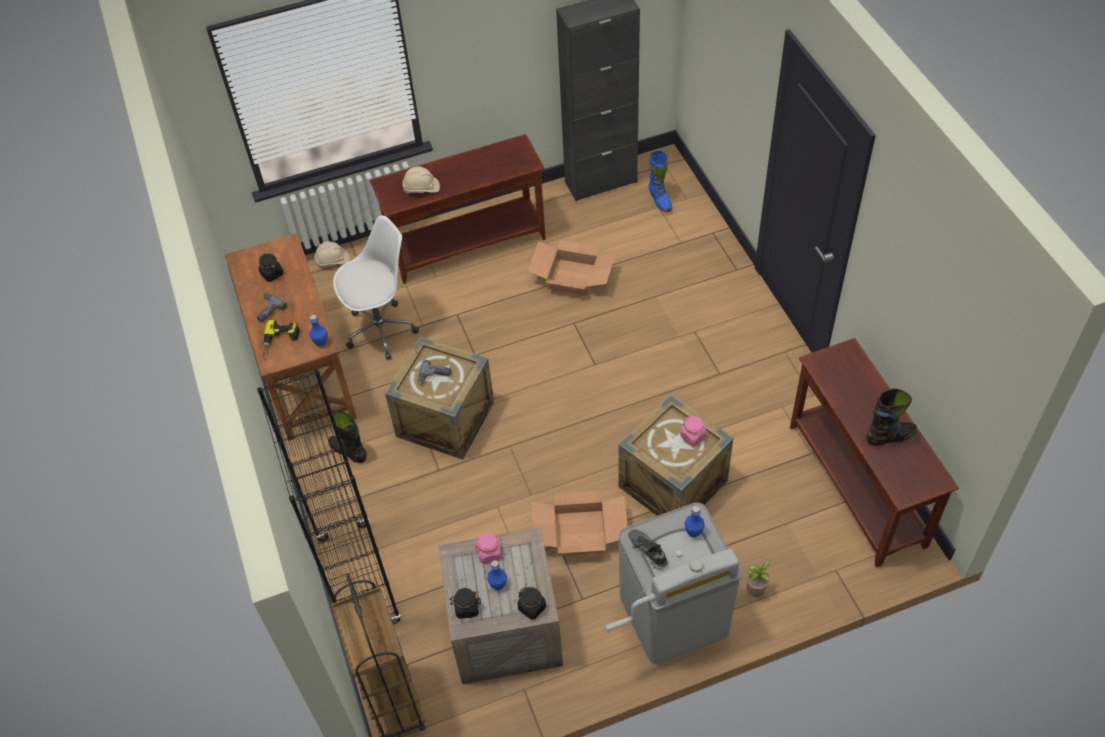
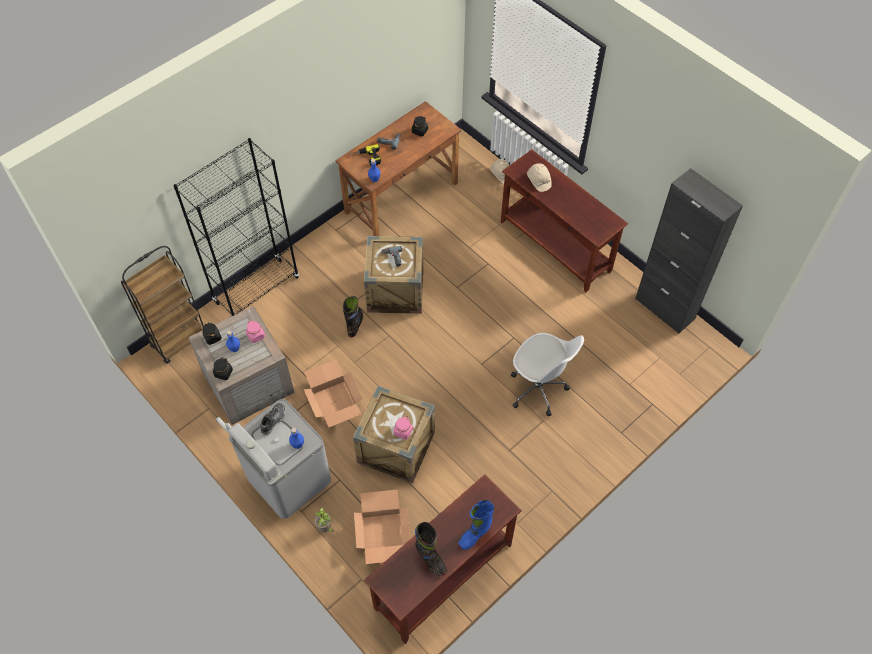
camera: 65 degrees right, 5 degrees up
black boot [328,410,367,463] -> black boot moved to [343,296,363,337]
white office chair [333,215,419,360] -> white office chair moved to [511,333,584,416]
cardboard box [528,240,616,296] -> cardboard box moved to [354,489,411,564]
blue boot [649,150,672,212] -> blue boot moved to [458,500,494,550]

